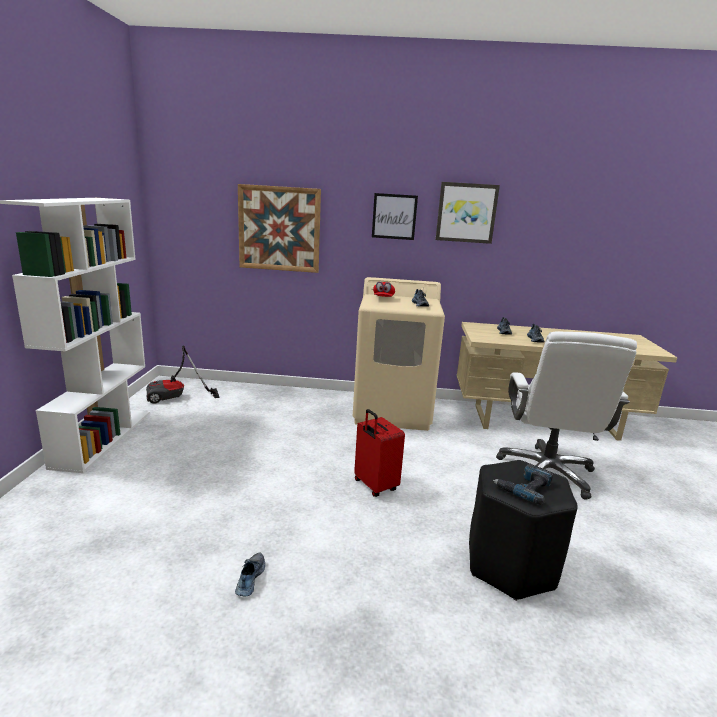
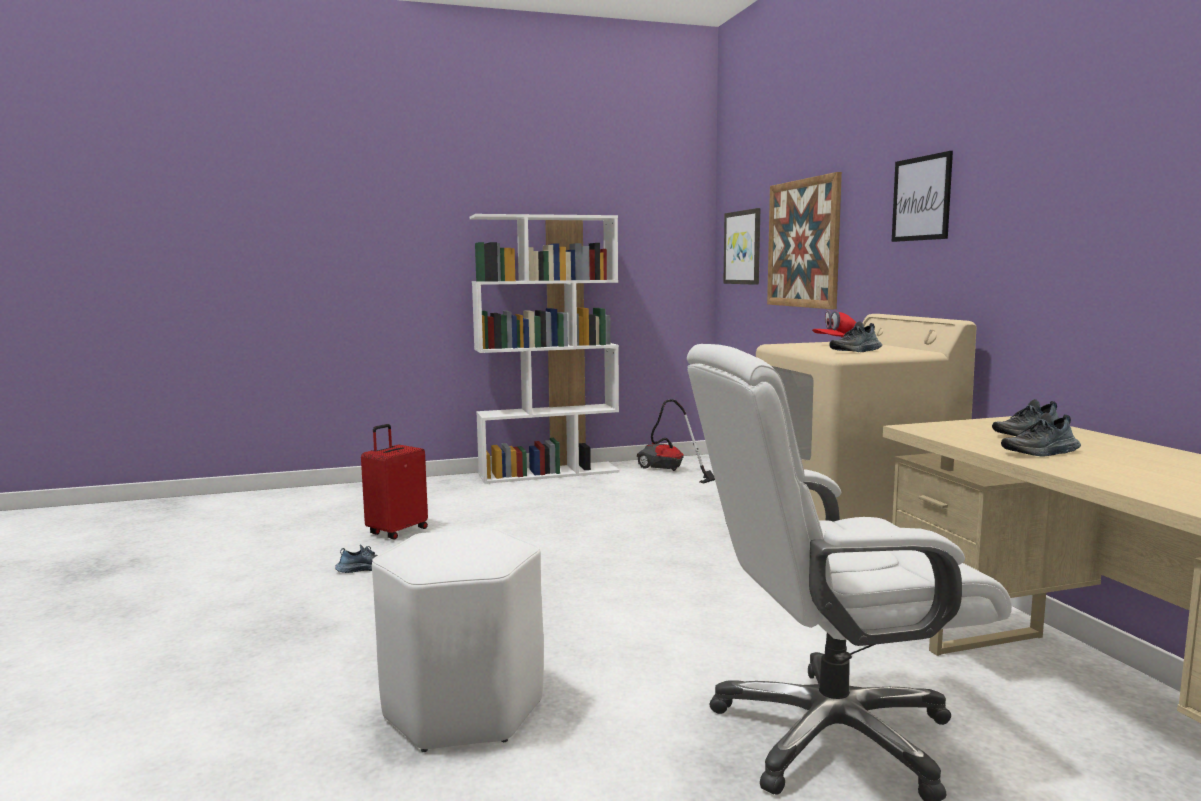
camera: 70 degrees right, 10 degrees down
red suitcase [354,409,405,497] -> red suitcase moved to [361,424,428,539]
picture [435,182,500,244] -> picture moved to [723,208,760,285]
black stool [469,460,578,601] -> white stool [372,528,544,752]
power drill [493,464,553,505] -> none

